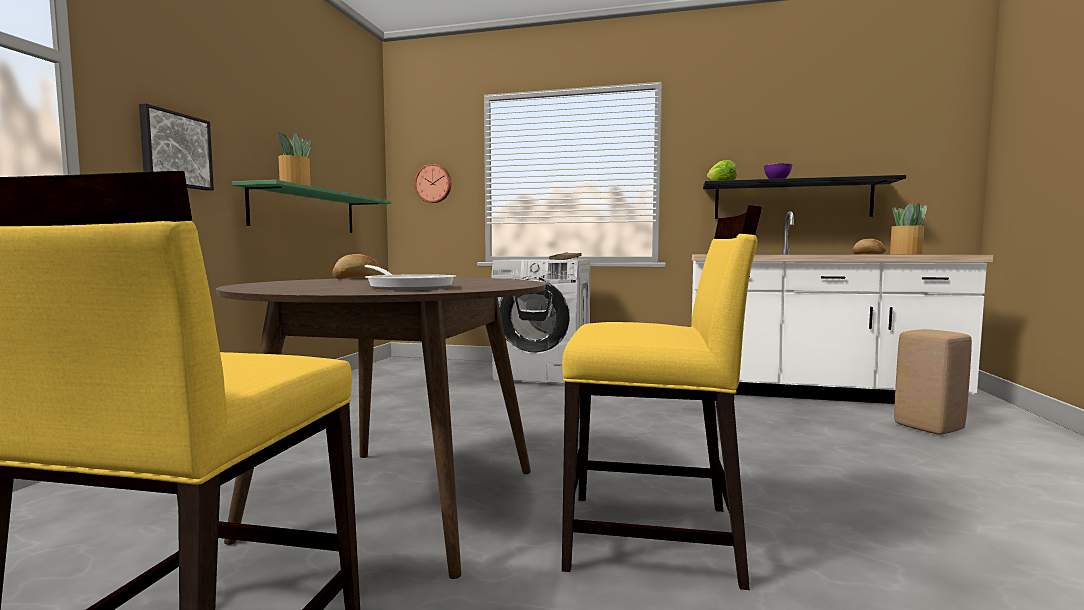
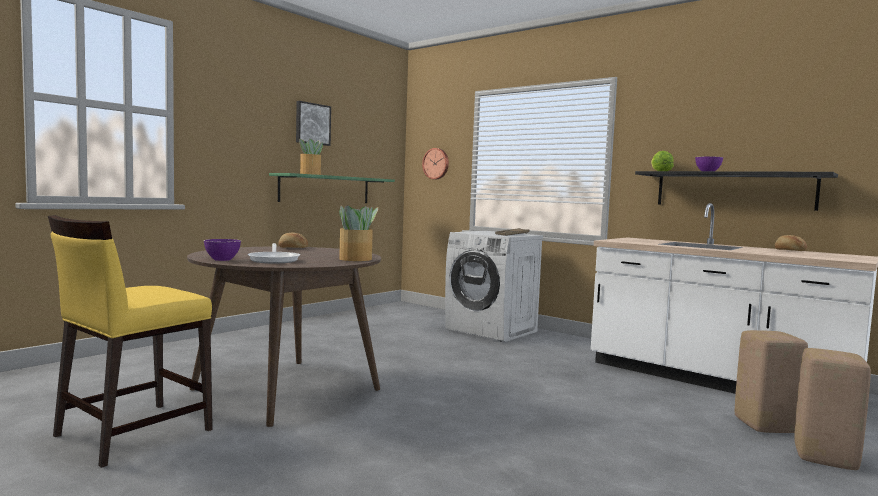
camera: 25 degrees right, 0 degrees up
picture [139,104,214,191] -> picture moved to [296,101,331,146]
yellow chair [562,205,762,590] -> none
potted plant [890,203,927,254] -> potted plant moved to [339,205,378,261]
none -> purple bowl [204,239,241,261]
none -> beige stool [794,348,871,470]

